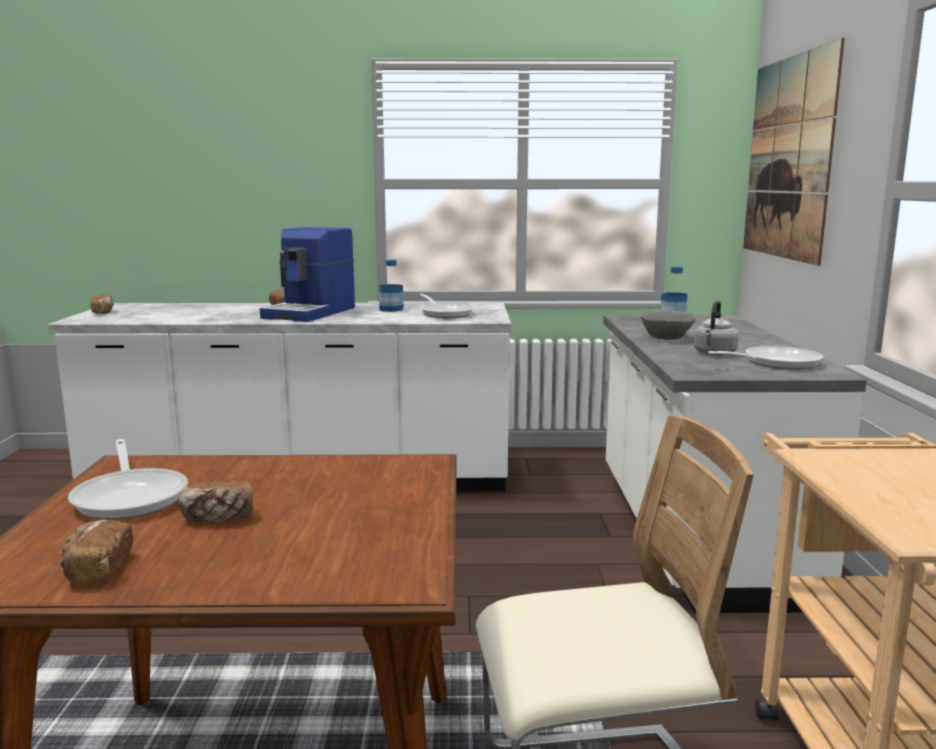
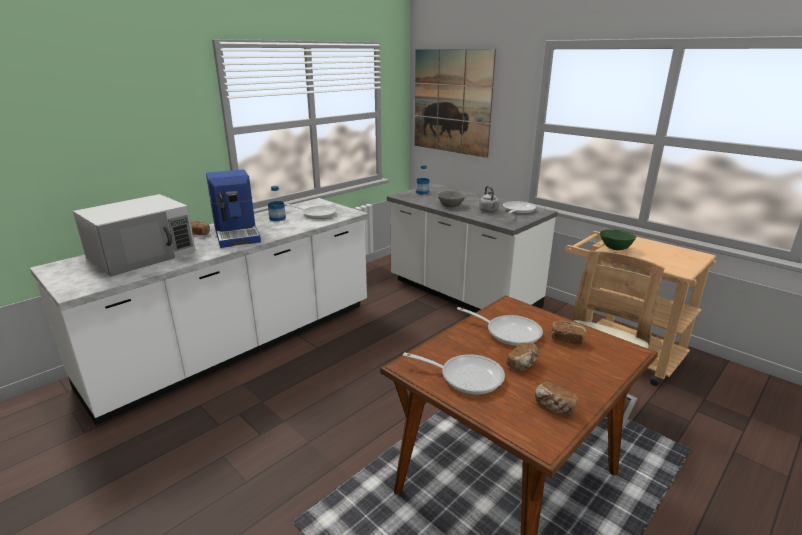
camera: 45 degrees left, 10 degrees up
bread [90,294,114,314] -> bread moved to [551,321,586,345]
none -> white microwave [73,194,196,277]
none -> frying pan [457,307,543,346]
none -> green bowl [600,229,636,250]

